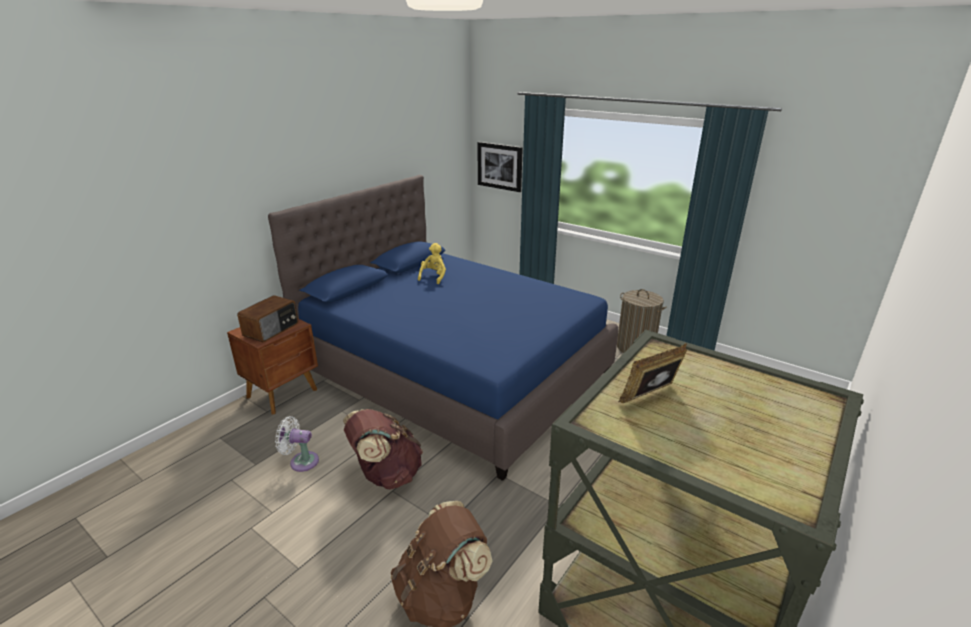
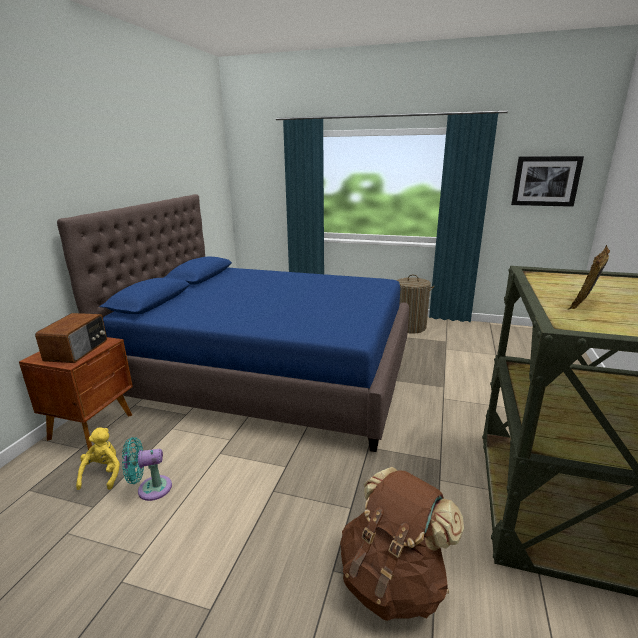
camera: 20 degrees left, 5 degrees down
white fan [275,416,319,472] -> turquoise fan [122,437,172,501]
brown backpack [343,409,423,490] -> none
yellow plush toy [418,243,446,284] -> yellow plush toy moved to [76,427,120,490]
picture [477,142,523,192] -> picture moved to [511,156,584,207]

